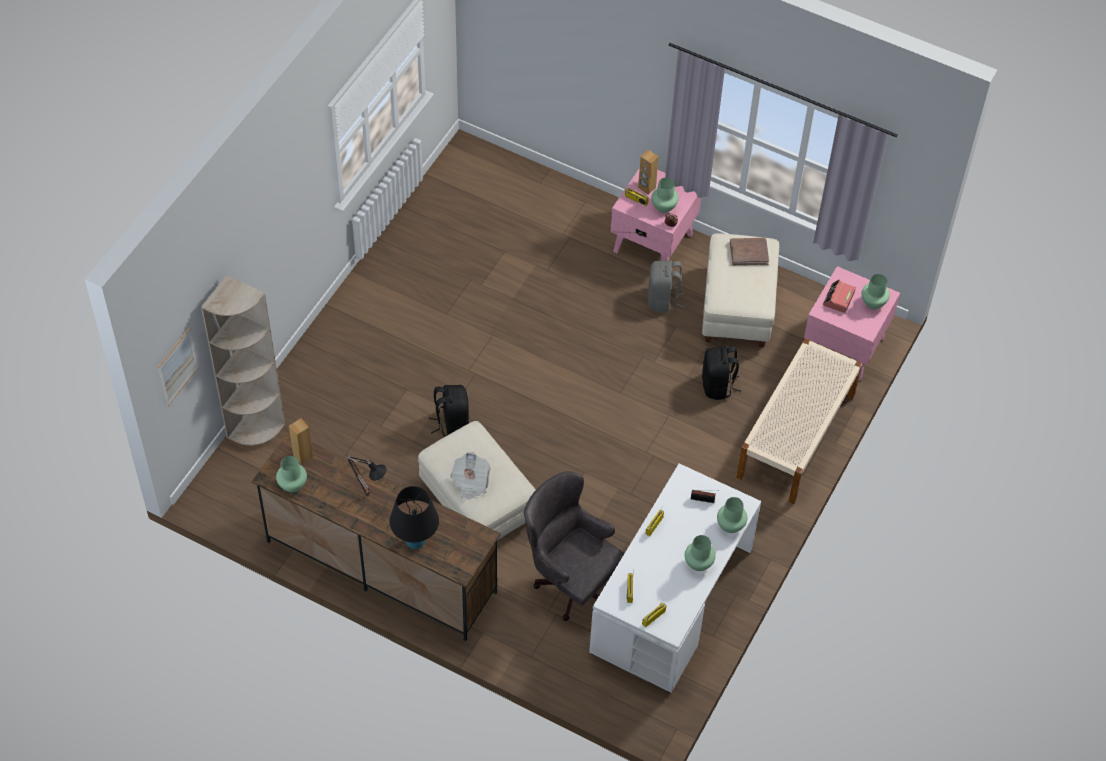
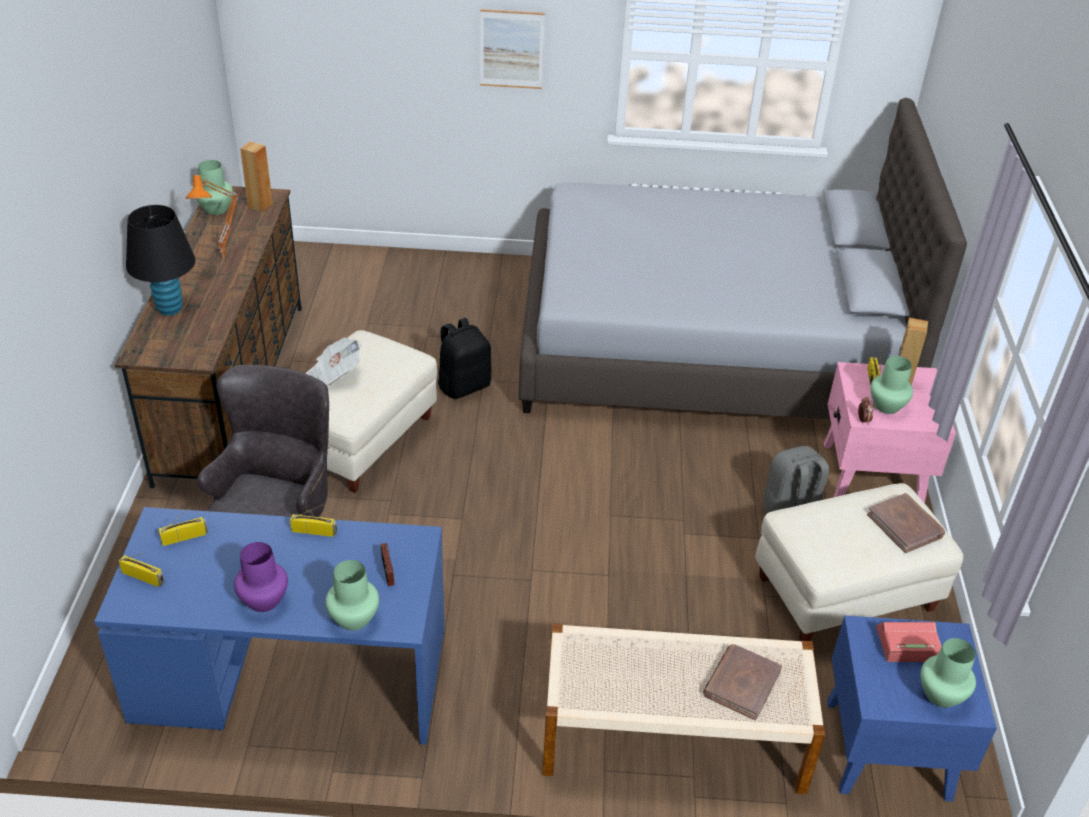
camera: 65 degrees right, 15 degrees down
picture [158,327,199,406] -> picture moved to [480,9,545,89]
beige bookcase [201,275,285,446] -> none
black table lamp [347,455,386,498] -> orange table lamp [186,175,238,260]
white desk [589,463,761,693] -> blue desk [94,507,444,744]
green vase [685,535,716,571] -> purple vase [234,542,288,612]
black backpack [702,346,741,400] -> none
pink nightstand [804,266,900,381] -> blue nightstand [827,615,997,802]
none -> grey bed [519,98,967,419]
none -> brown book [703,644,782,720]

